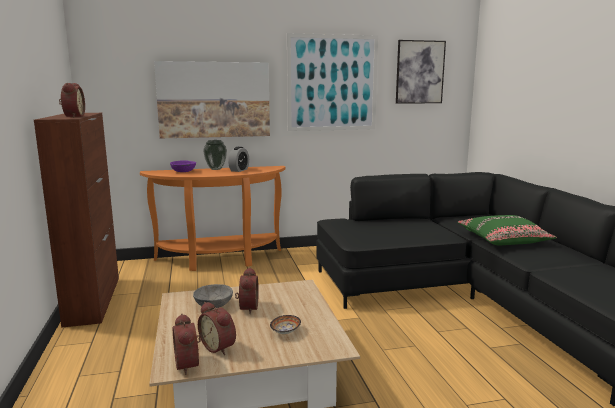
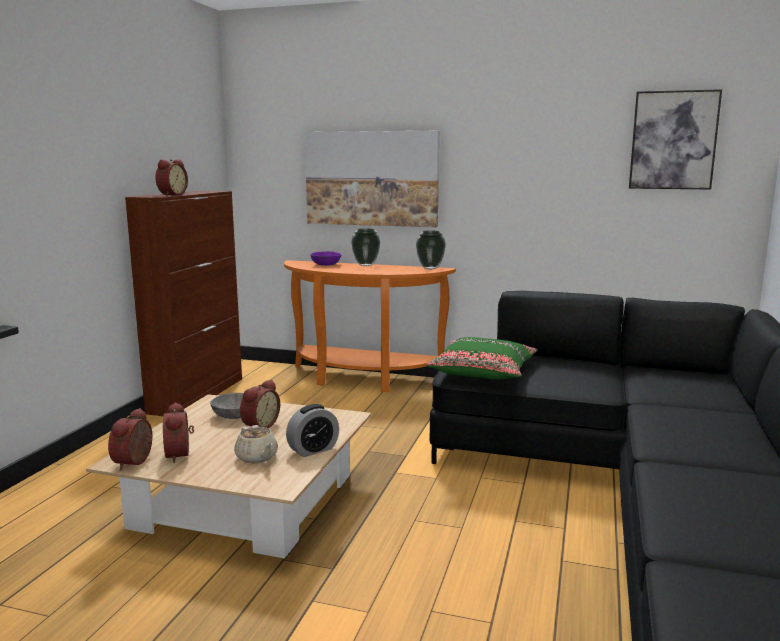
camera: 30 degrees right, 0 degrees up
alarm clock [228,147,249,172] -> alarm clock moved to [286,404,339,457]
bowl [270,315,301,334] -> beige teapot [234,425,278,463]
picture [287,33,378,131] -> none
green pillow [458,215,557,245] -> green pillow moved to [426,337,538,379]
none -> vase [416,231,446,269]

